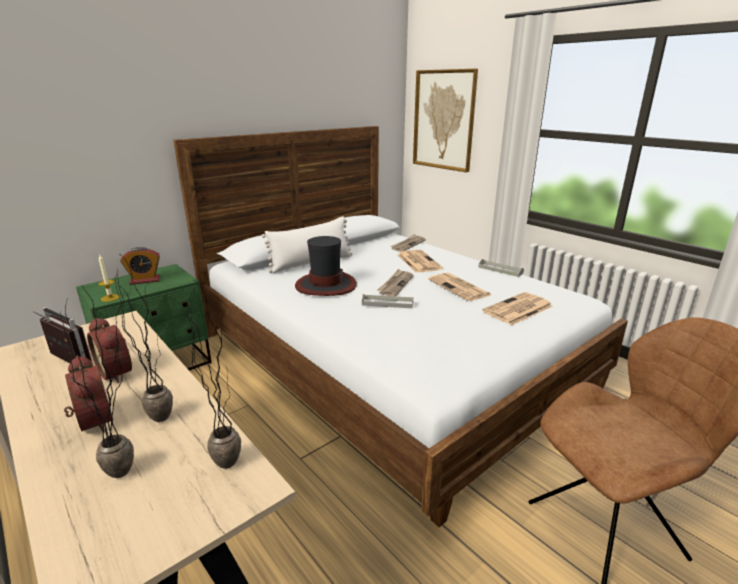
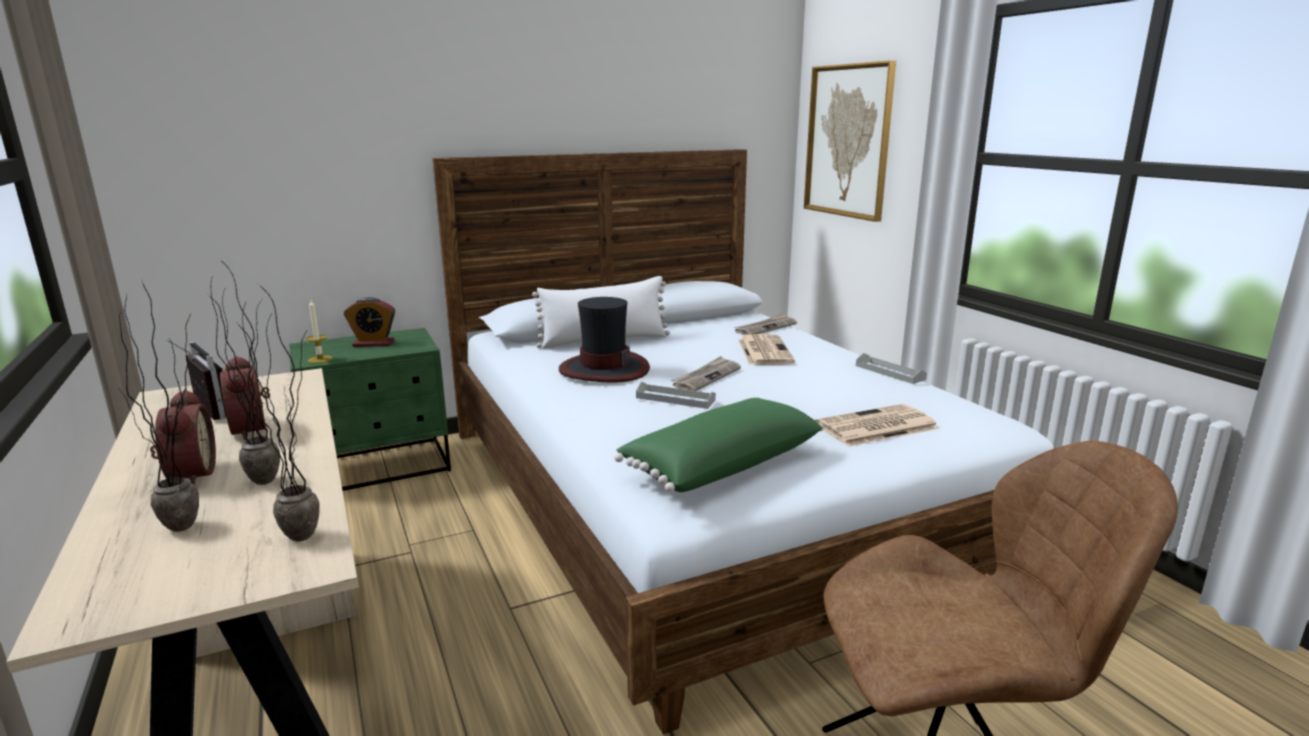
camera: 15 degrees right, 5 degrees down
newspaper [428,273,491,301] -> none
none -> green pillow [614,398,824,492]

